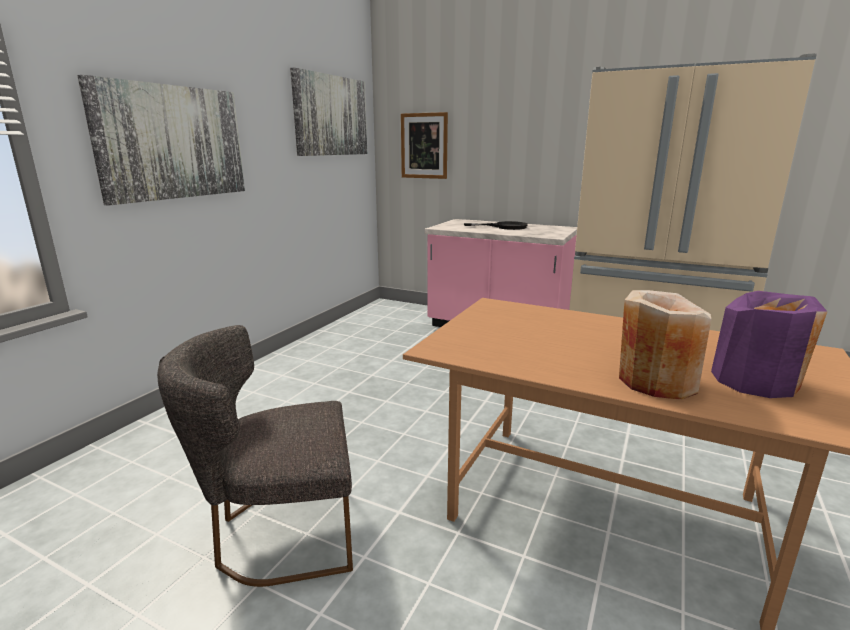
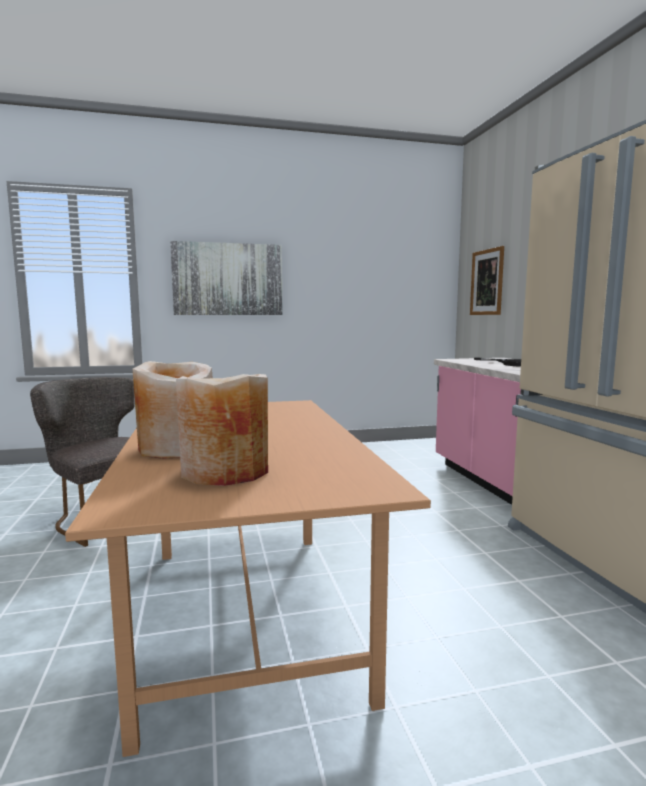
camera: 50 degrees right, 10 degrees down
picture [290,68,367,156] -> none
purple vase [711,291,827,398] -> beige vase [176,374,268,486]

